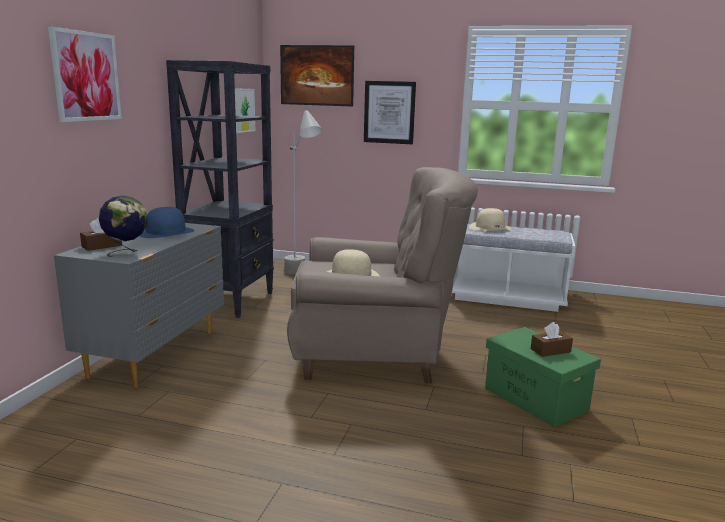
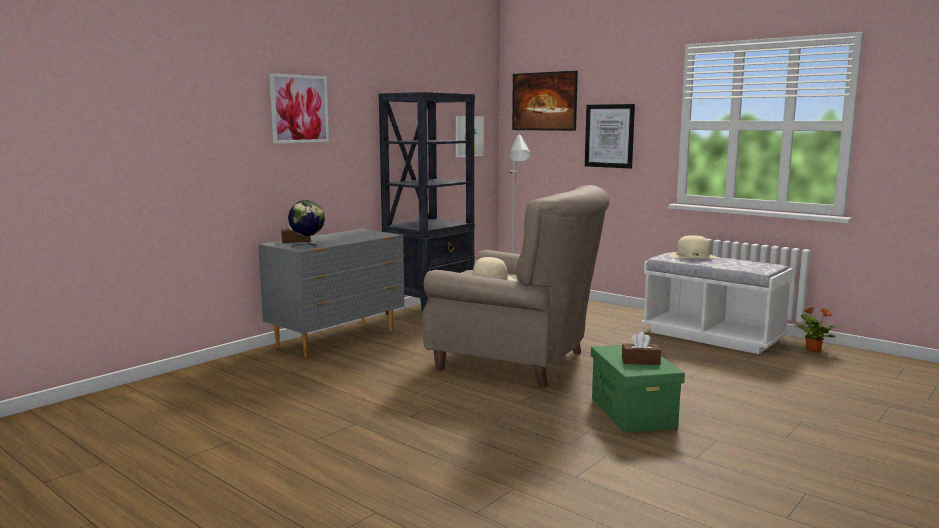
camera: 25 degrees right, 5 degrees down
blue hat [139,207,194,238] -> none
none -> potted plant [794,307,839,352]

